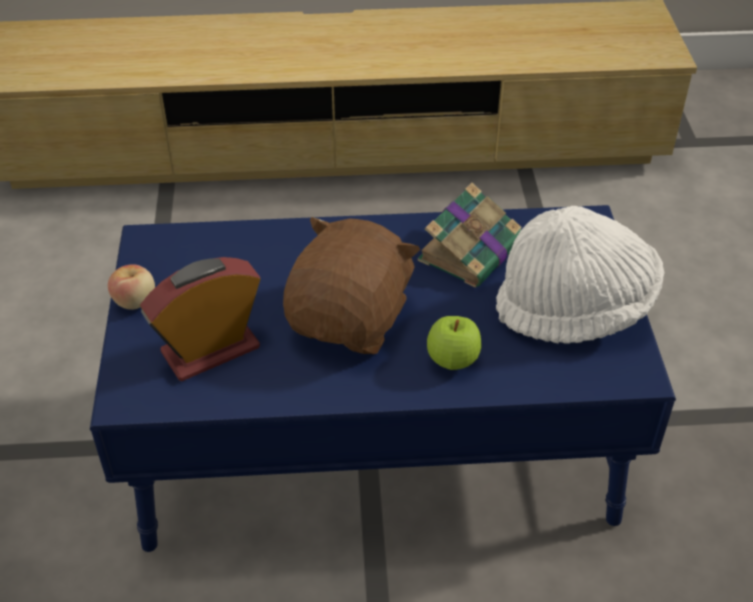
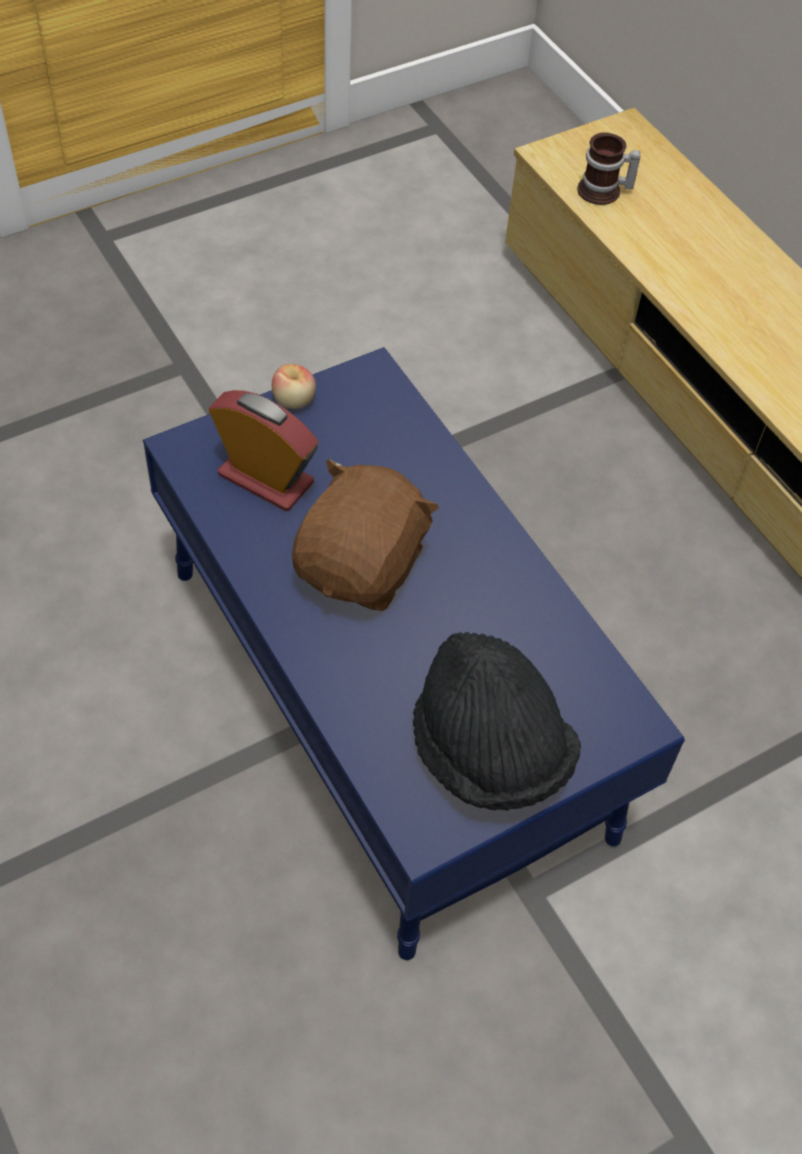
camera: 60 degrees right, 10 degrees up
brown plush toy [283,217,420,354] -> brown plush toy turned 60 degrees counterclockwise [292,459,439,611]
book [418,183,522,288] -> none
apple [427,316,482,370] -> none
white hat [496,206,664,344] -> black hat [413,632,581,811]
none -> mug [577,133,640,205]

